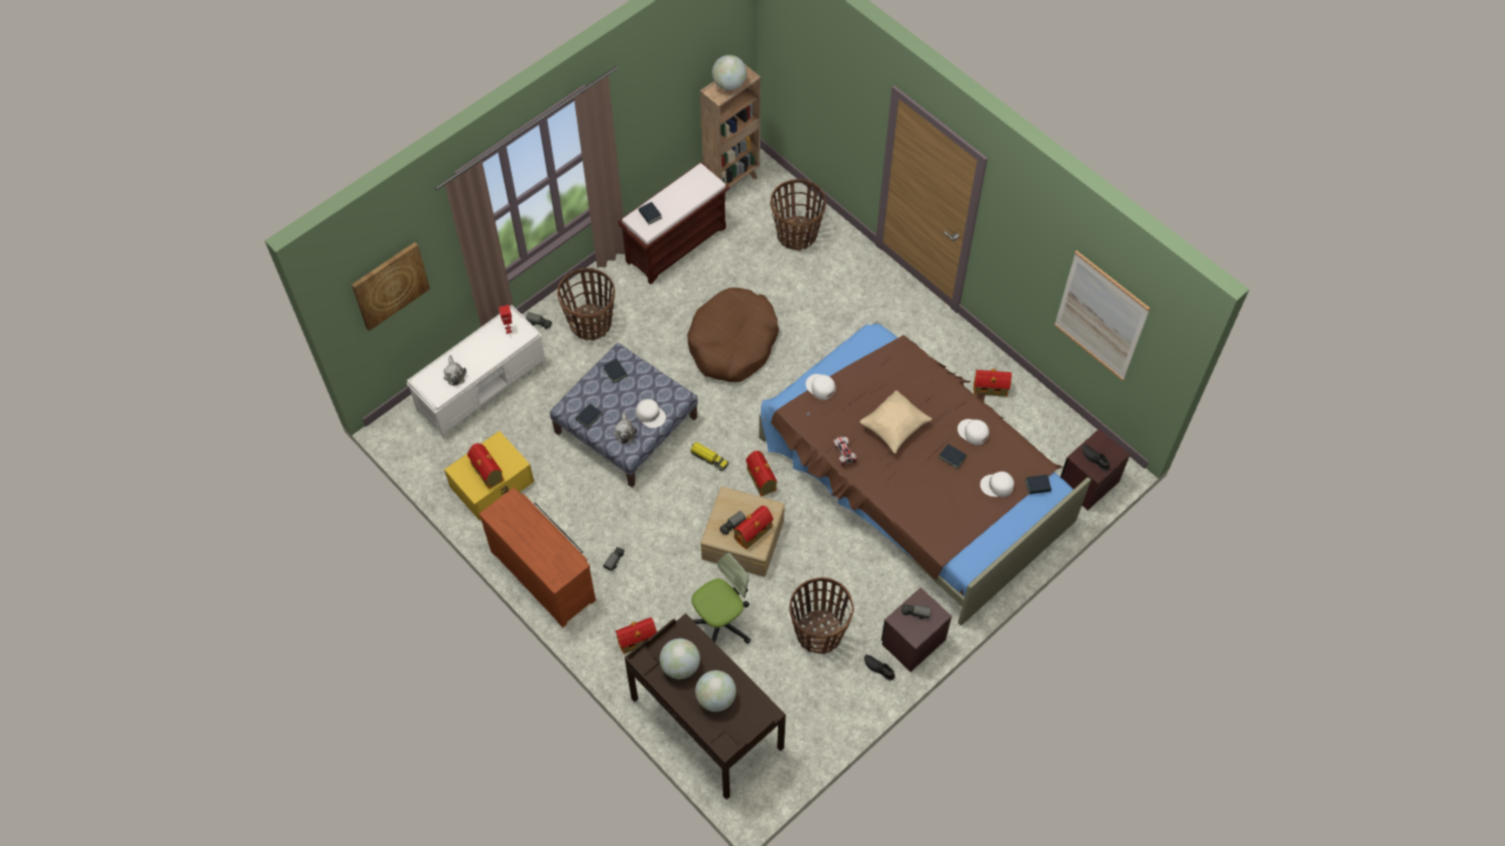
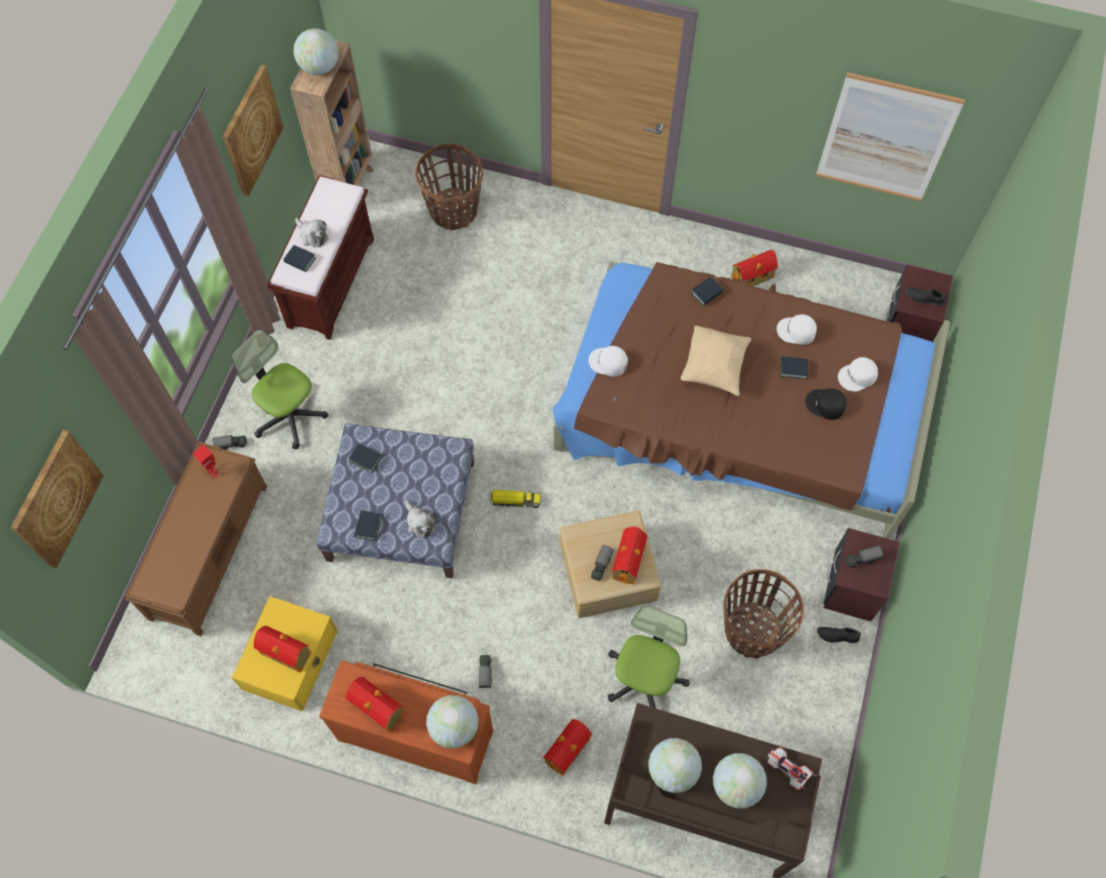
camera: 30 degrees left, 5 degrees up
white bench [406,305,546,439] -> brown bench [125,441,267,636]
plush toy [444,355,466,386] -> plush toy moved to [295,218,329,248]
basket [557,268,615,341] -> office chair [232,330,329,449]
white cap [636,399,666,428] -> none
brown dog bed [687,288,779,382] -> none
toy house [746,451,777,496] -> toy house moved to [346,677,404,732]
toy car [833,436,857,466] -> toy car moved to [766,747,816,791]
book [1025,475,1051,494] -> book moved to [691,277,724,306]
none -> picture [223,65,284,196]
none -> globe [426,695,479,748]
none -> black cap [805,389,847,420]

